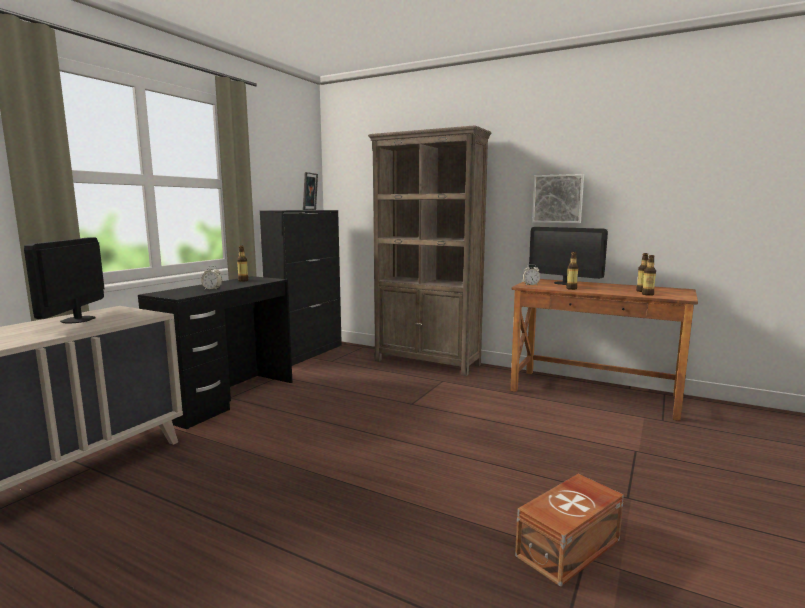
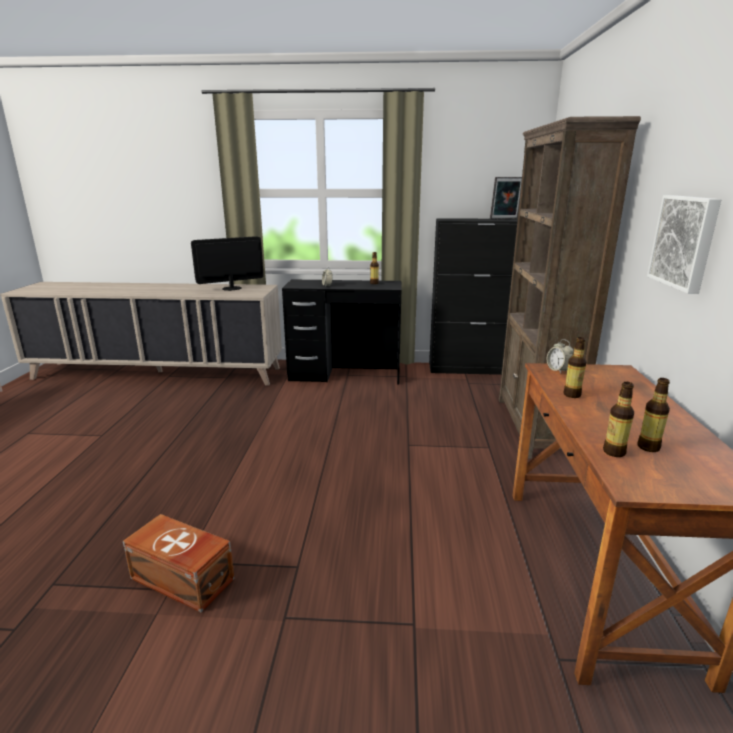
camera: 65 degrees right, 10 degrees up
monitor [529,227,608,285] -> none

